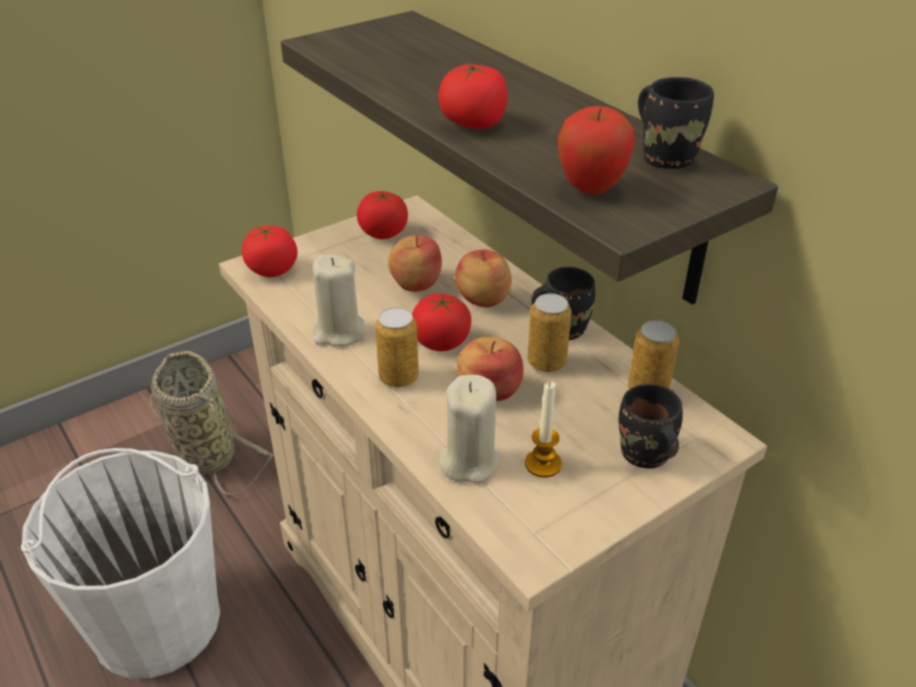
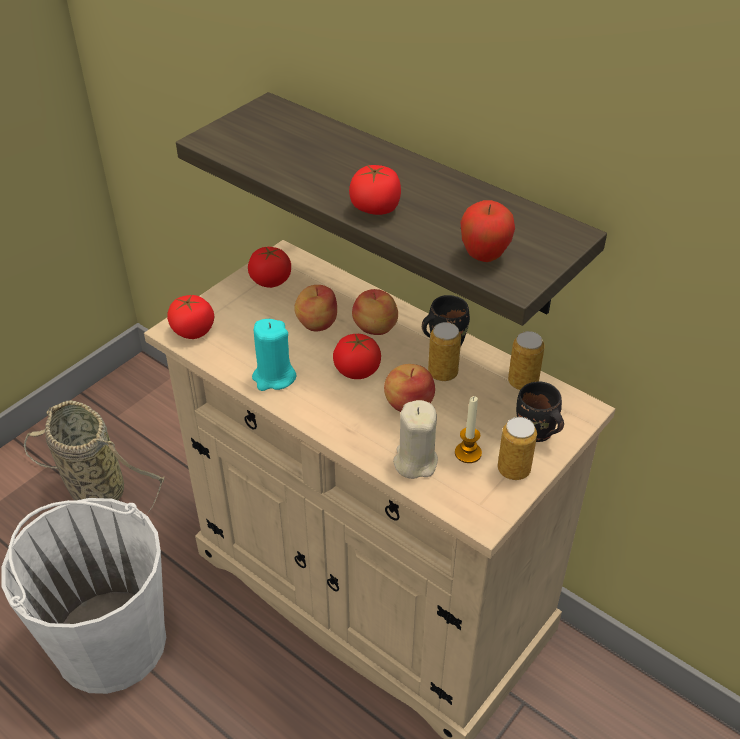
camera: 15 degrees left, 5 degrees up
beige candle [313,255,366,347] -> turquoise candle [252,319,296,391]
can [375,307,419,387] -> can moved to [498,417,537,480]
black mug [638,77,714,169] -> none

